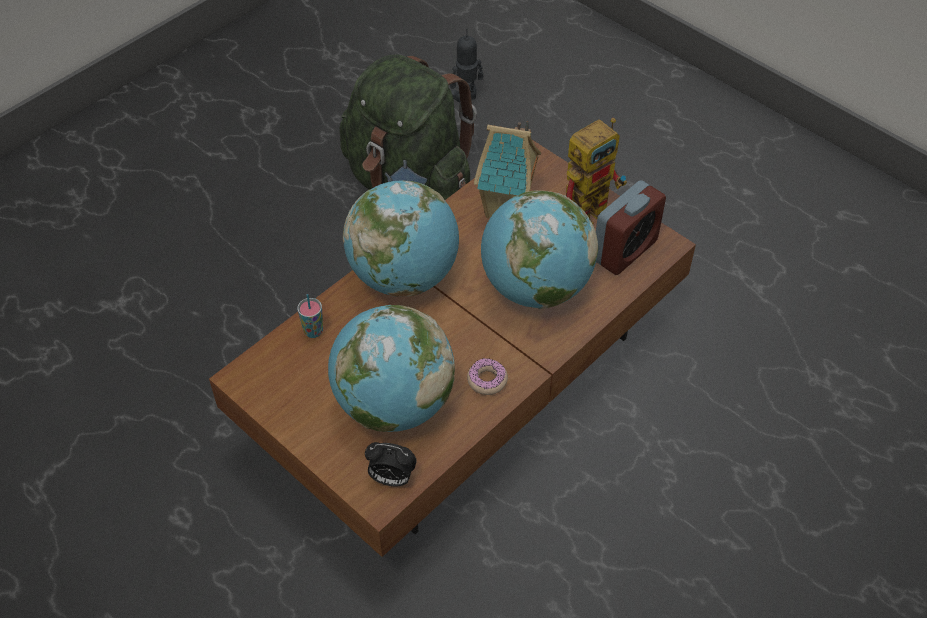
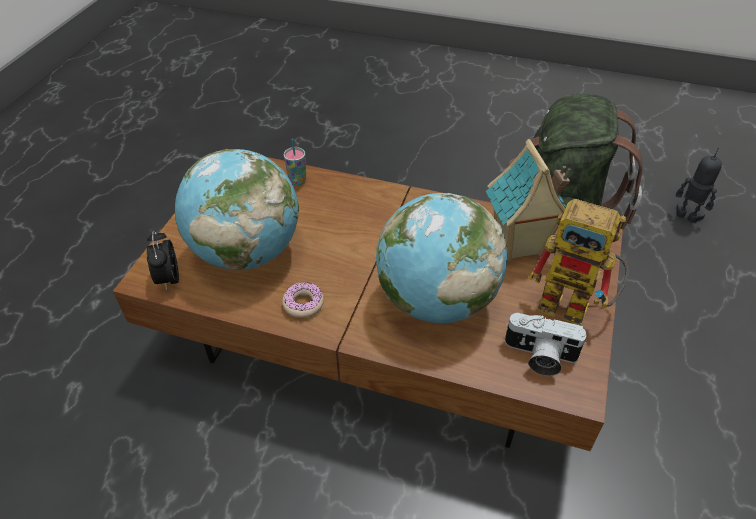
camera: 65 degrees right, 5 degrees down
globe [343,180,459,297] -> none
alarm clock [596,180,666,275] -> camera [505,313,587,376]

